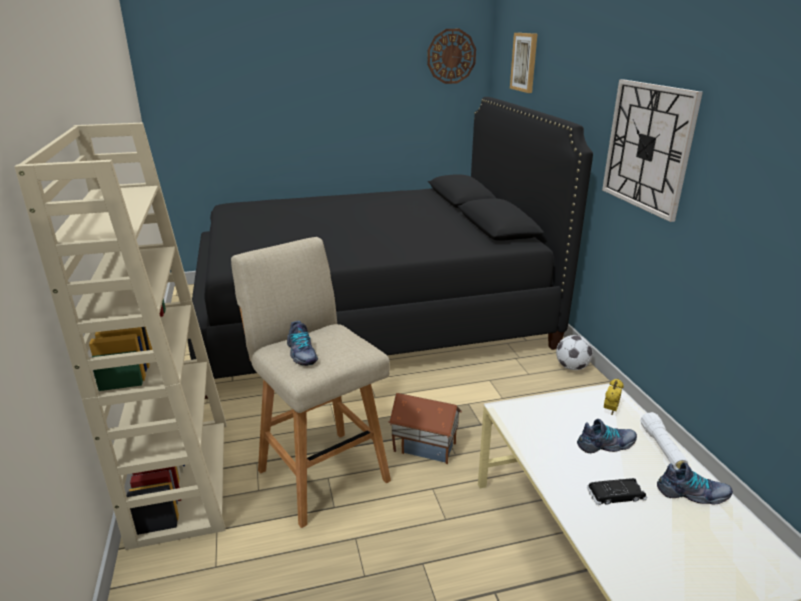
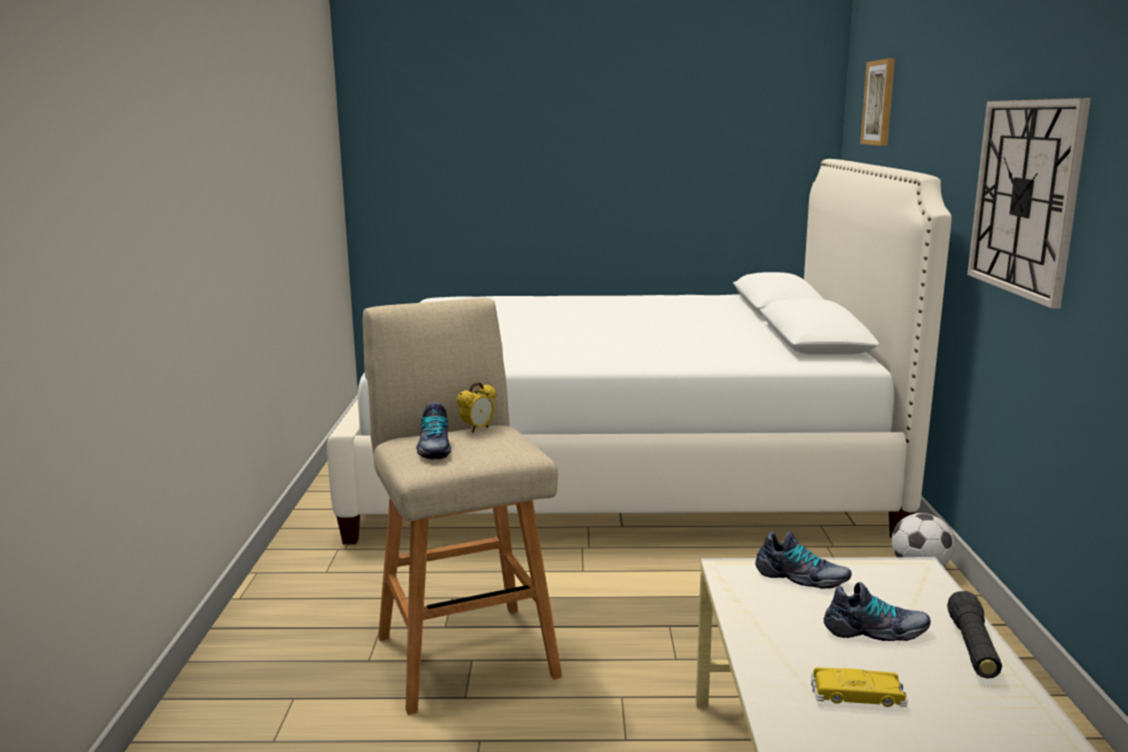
camera: 15 degrees right, 10 degrees down
beige bookcase [14,123,227,550] -> none
black bed [187,97,593,399] -> white bed [327,159,952,544]
toy house [388,393,462,464] -> none
wall clock [427,29,476,84] -> none
black toy car [587,478,647,505] -> yellow toy car [811,668,908,707]
alarm clock [604,379,624,415] -> alarm clock moved to [457,382,496,433]
white flashlight [641,412,688,470] -> black flashlight [947,591,1002,678]
shoe [657,463,733,505] -> shoe moved to [755,531,852,589]

